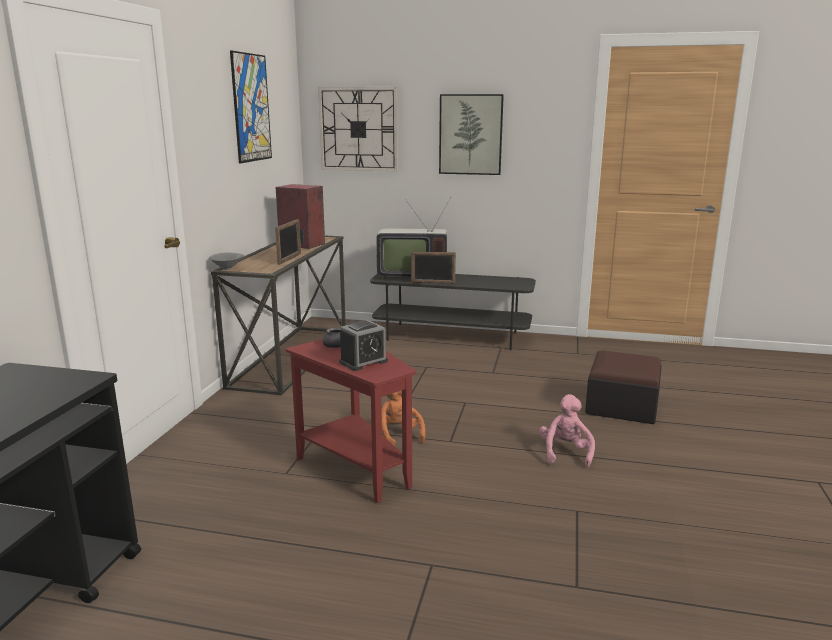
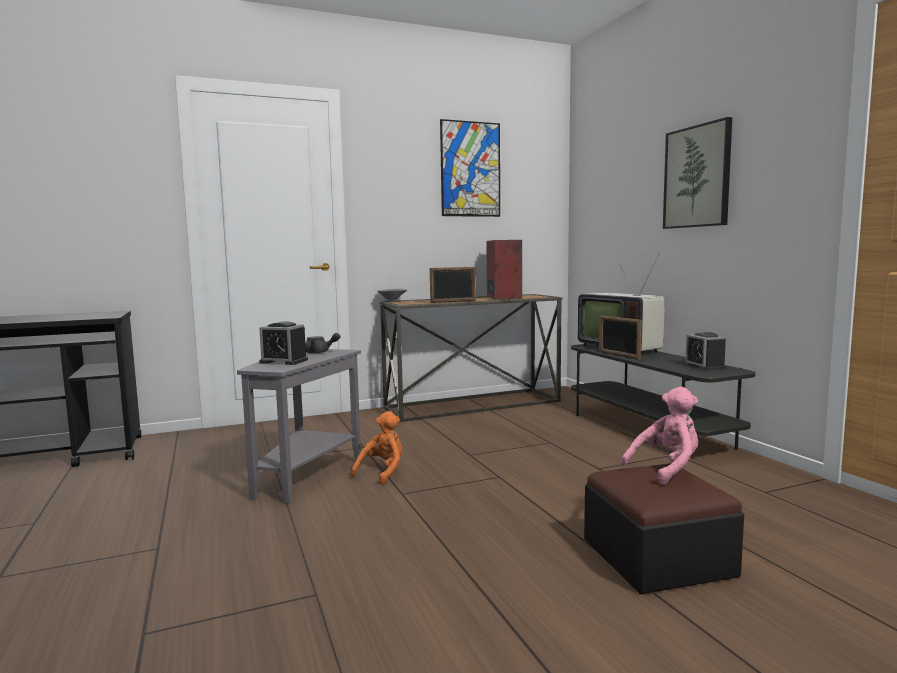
camera: 55 degrees right, 10 degrees down
red side table [286,339,416,503] -> grey side table [237,349,361,504]
wall clock [318,87,398,172] -> none
pink plush toy [540,394,595,467] -> pink plush toy moved to [621,387,698,485]
none -> alarm clock [684,332,727,370]

